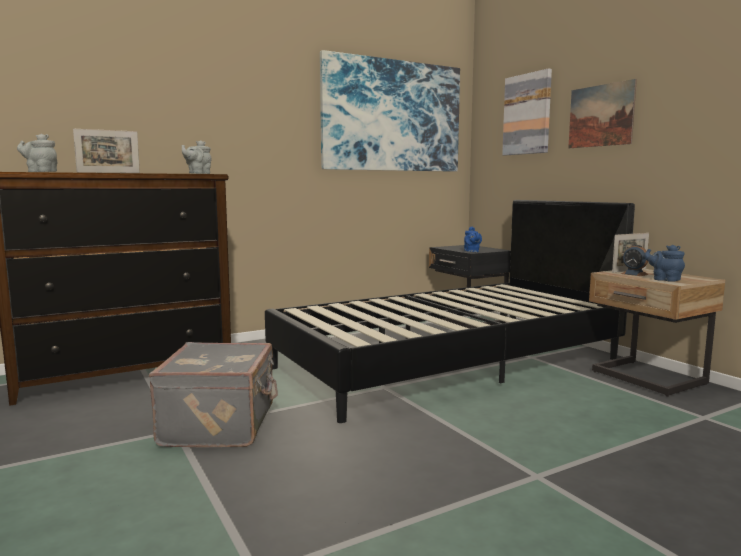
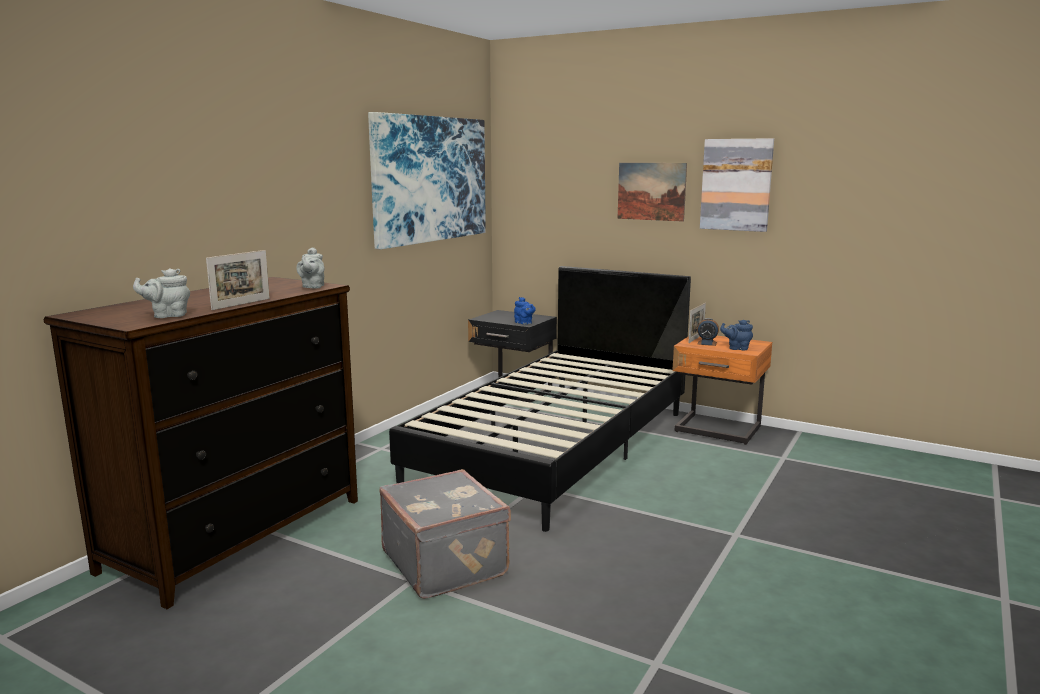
camera: 30 degrees left, 5 degrees up
picture [502,68,552,155] -> picture moved to [700,138,774,232]
beige nightstand [589,269,725,397] -> orange nightstand [672,336,772,445]

